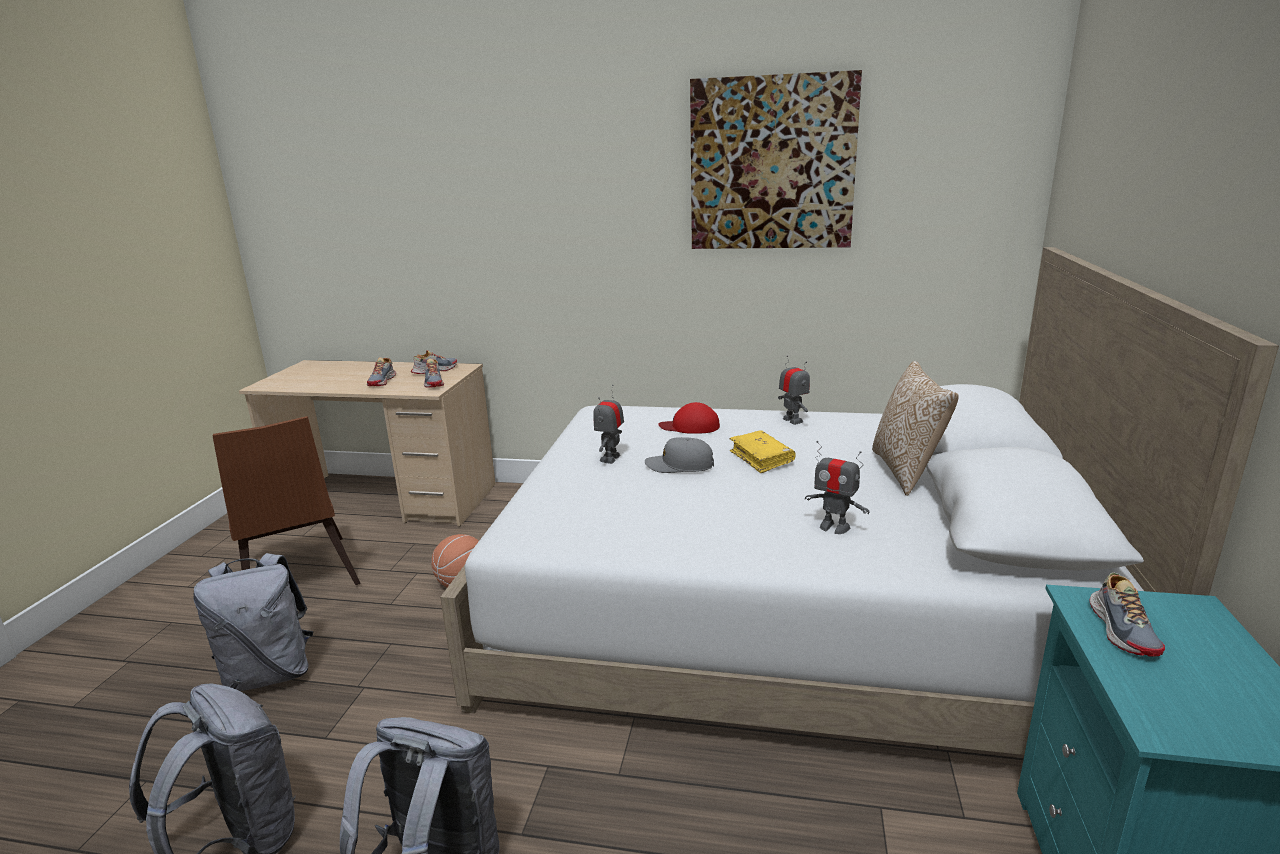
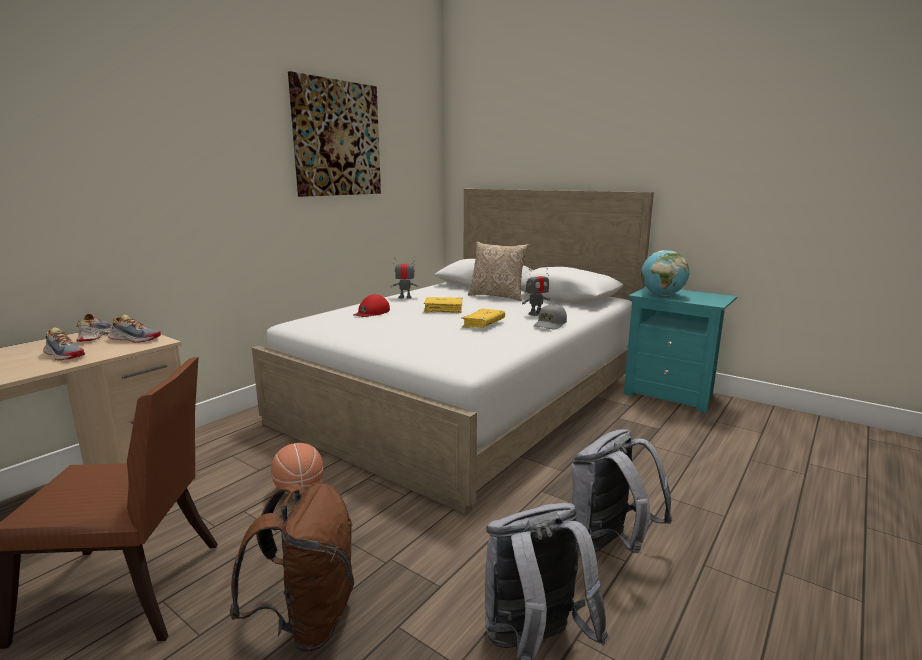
camera: 65 degrees left, 5 degrees down
grey backpack [193,553,313,691] -> brown backpack [230,482,354,653]
toy robot [593,385,624,464] -> none
grey cap [645,437,714,473] -> grey cap moved to [534,304,567,329]
shoe [1090,572,1165,657] -> globe [641,250,689,296]
none -> yellow book [461,309,505,328]

